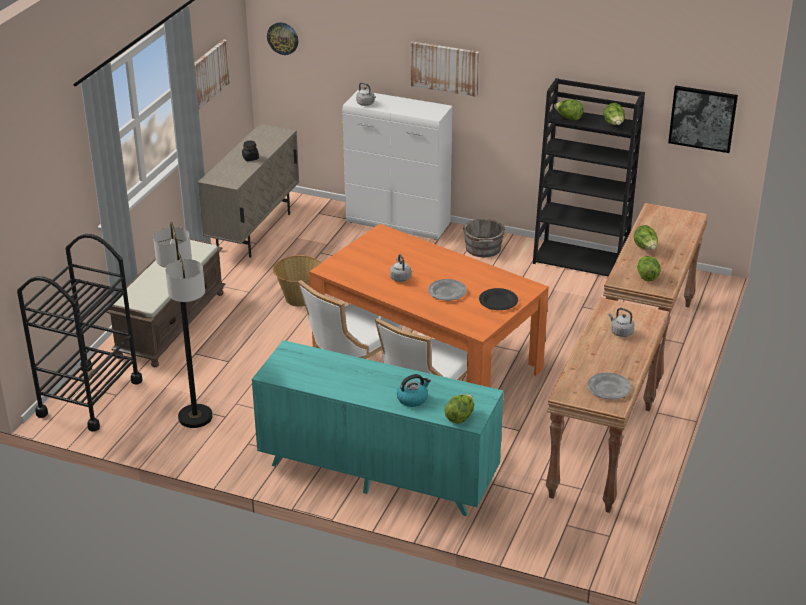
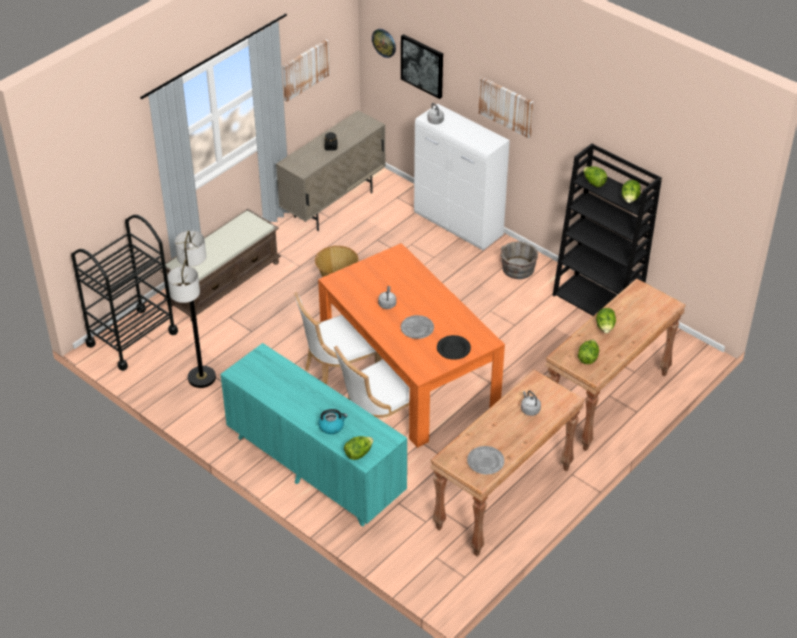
camera: 20 degrees right, 10 degrees up
picture [668,86,738,153] -> picture moved to [401,34,443,99]

